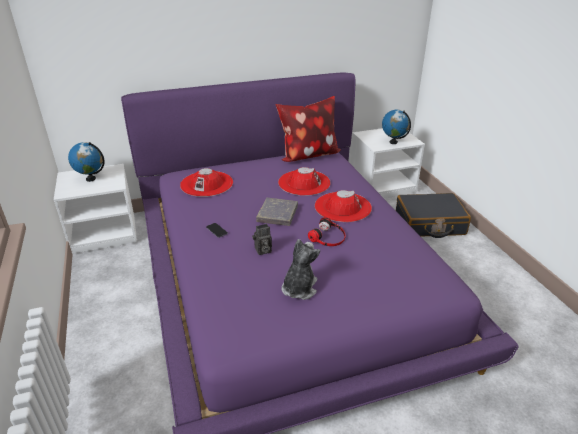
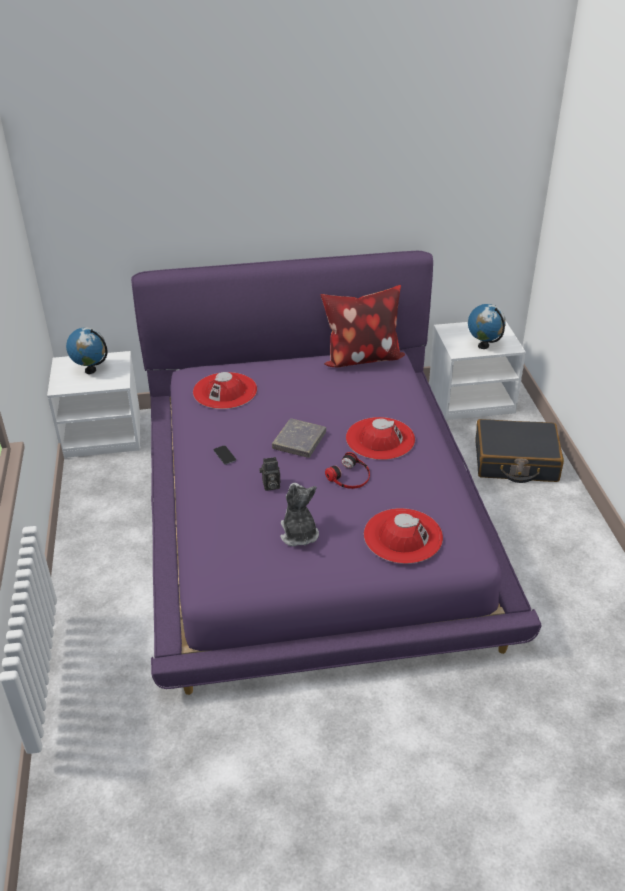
camera: 10 degrees right, 5 degrees up
red hat [278,167,331,196] -> red hat moved to [364,508,443,564]
plush toy [282,239,320,300] -> plush toy turned 45 degrees counterclockwise [280,483,319,547]

